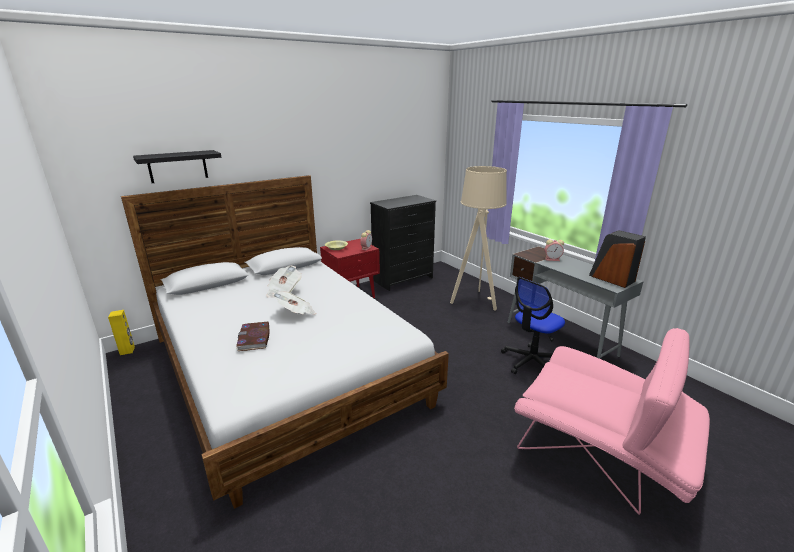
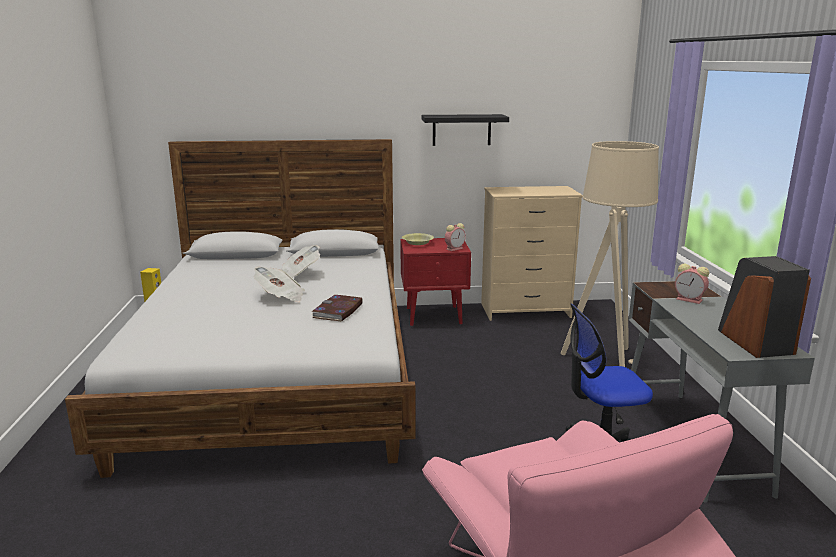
camera: 30 degrees right, 5 degrees down
black shelf [133,150,221,183] -> black shelf moved to [422,114,509,146]
book [236,322,270,351] -> book moved to [311,295,363,321]
black dresser [370,195,436,291] -> beige dresser [481,186,583,321]

